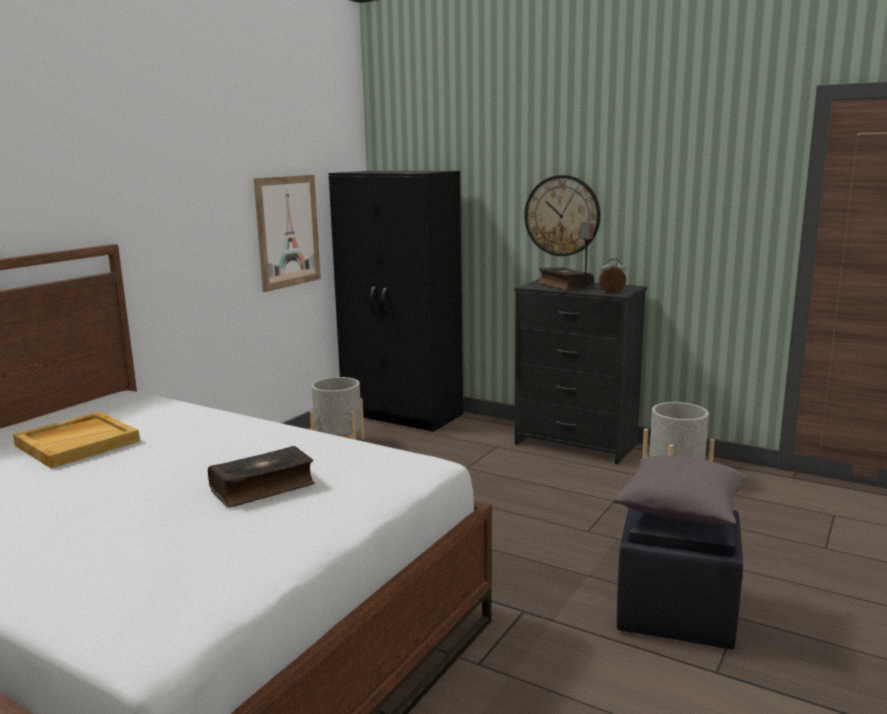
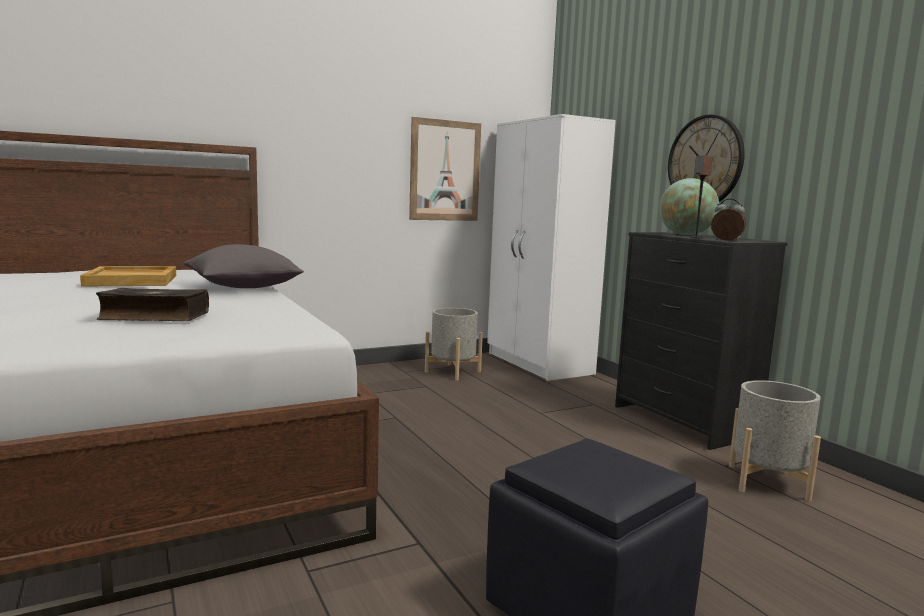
camera: 30 degrees right, 5 degrees down
black wardrobe [329,171,463,432] -> white wardrobe [487,114,616,381]
book [538,267,594,290] -> globe [659,178,719,235]
grey pillow [613,455,748,524] -> grey pillow moved to [184,244,304,288]

